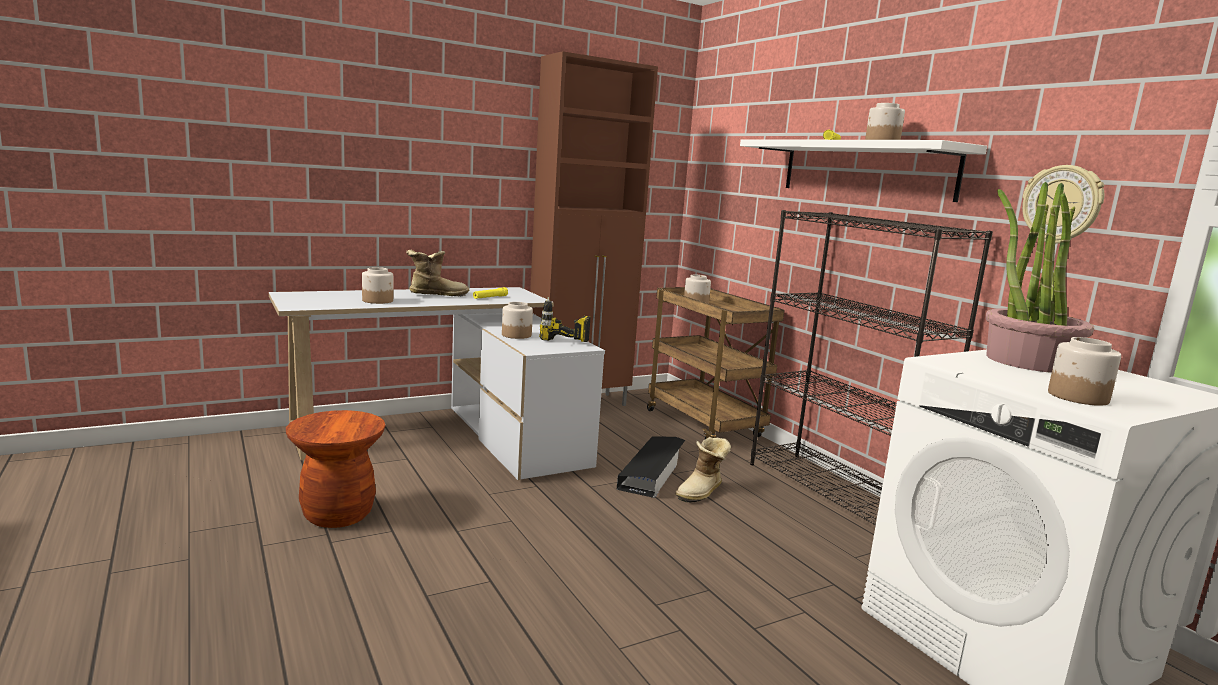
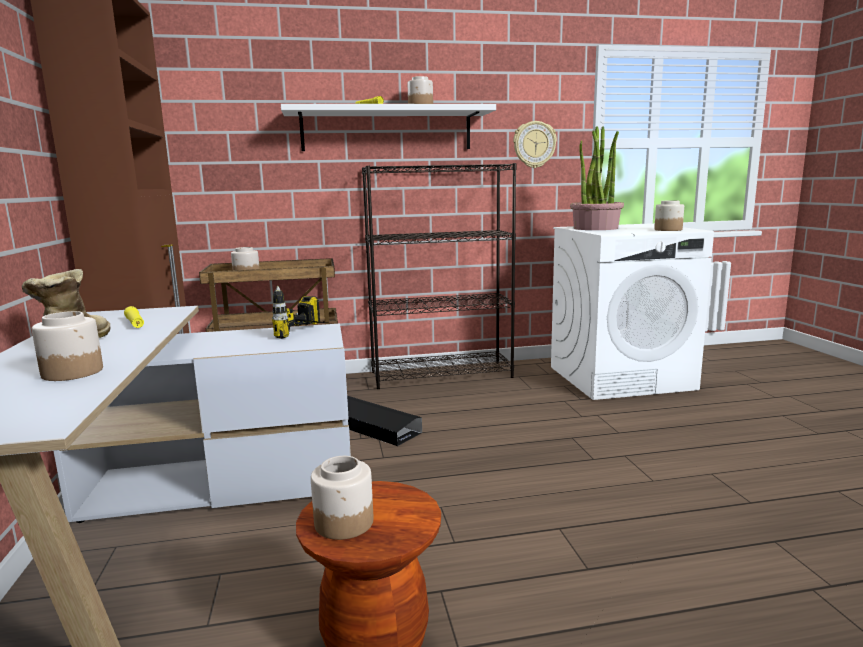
camera: 70 degrees left, 0 degrees up
jar [502,302,533,339] -> jar moved to [311,456,373,540]
boot [675,437,731,503] -> none

